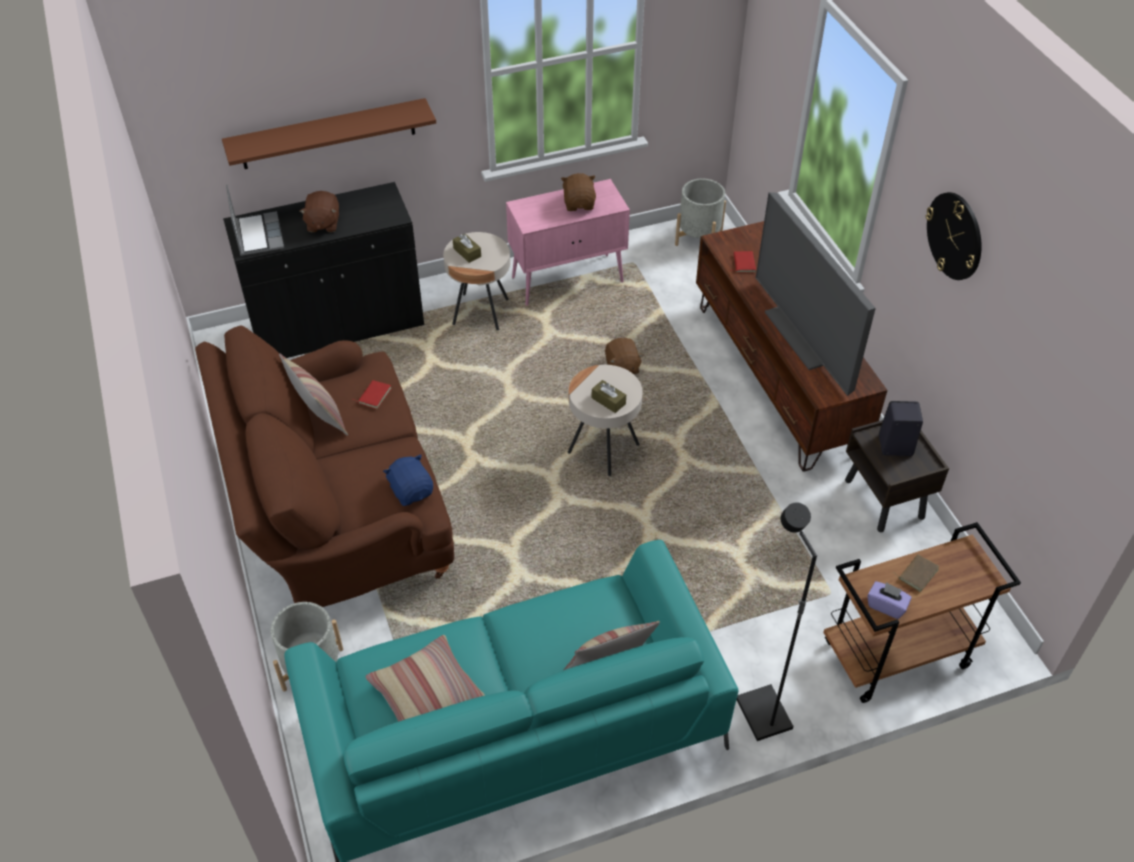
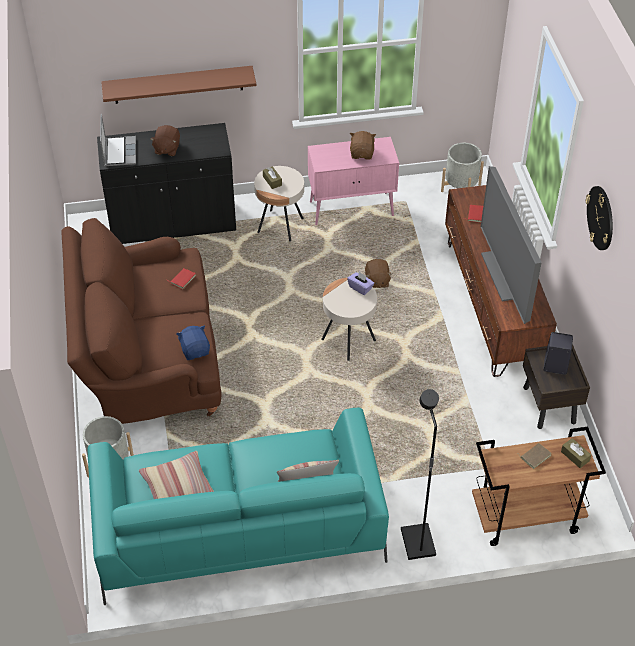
camera: 10 degrees right, 0 degrees up
pillow [279,353,348,436] -> none
brown tissue box [592,380,626,413] -> brown tissue box moved to [561,438,591,468]
purple tissue box [868,581,912,619] -> purple tissue box moved to [347,272,374,295]

